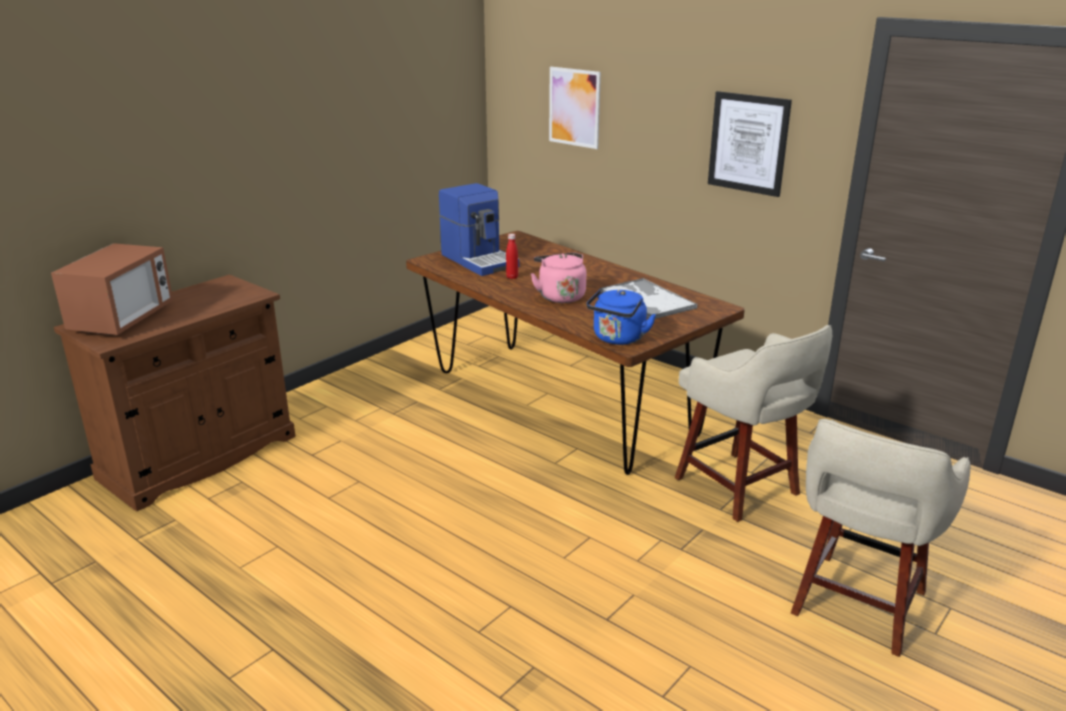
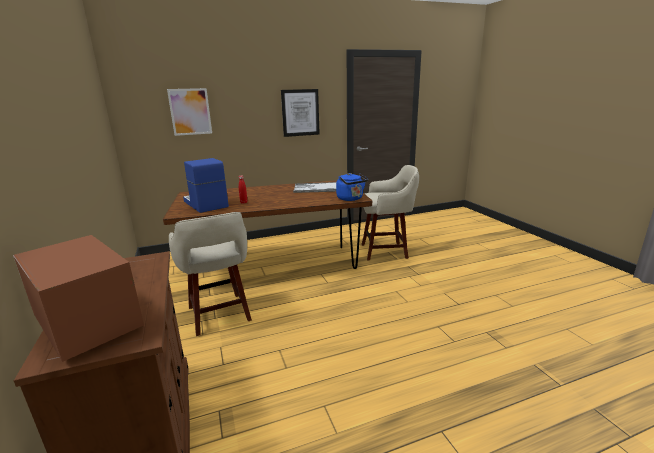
camera: 60 degrees left, 5 degrees down
coffee machine [439,183,519,276] -> coffee machine turned 120 degrees counterclockwise [183,158,229,213]
pink kettle [531,252,586,303] -> none
beige stool [791,419,971,657] -> beige stool moved to [169,212,252,336]

